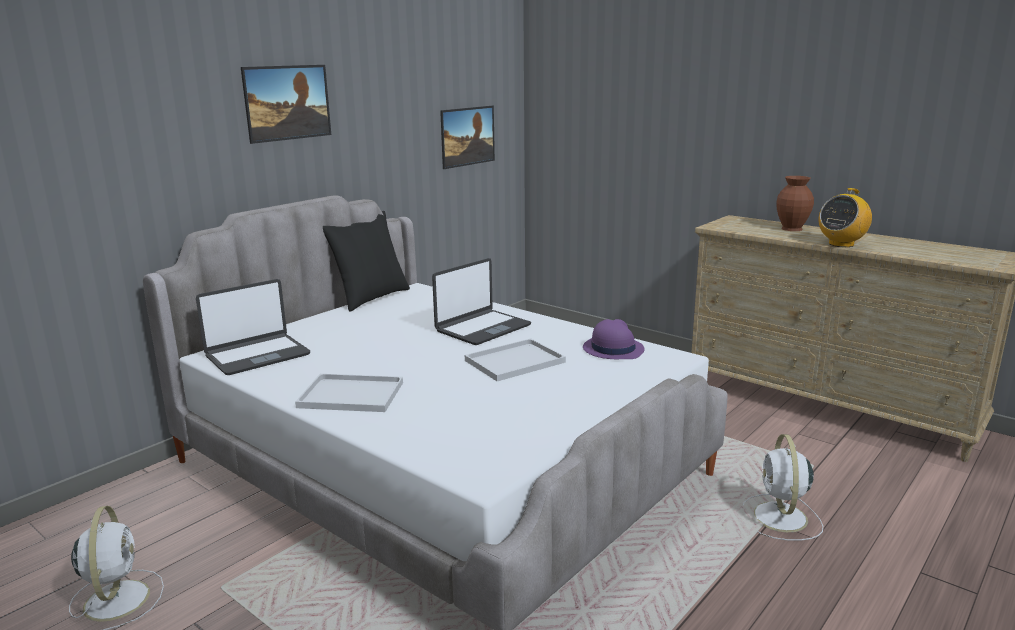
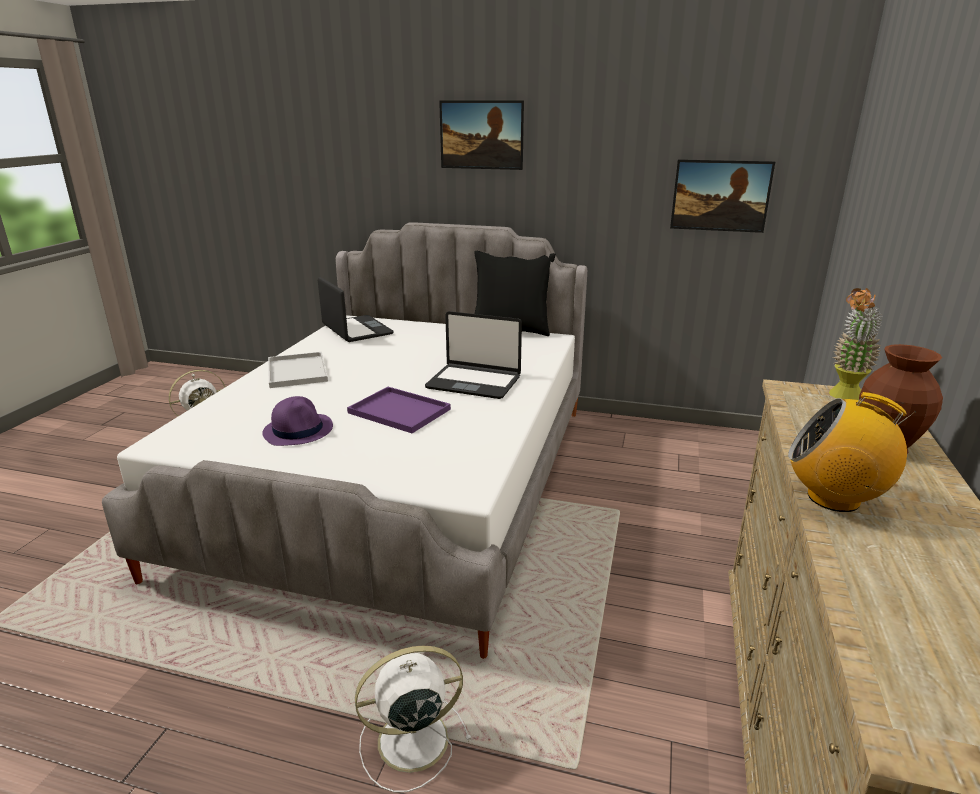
camera: 65 degrees right, 5 degrees up
laptop [196,279,310,375] -> laptop turned 150 degrees counterclockwise [318,277,394,342]
white tray [465,339,566,381] -> purple tray [347,387,451,433]
purple hat [583,319,645,359] -> purple hat moved to [262,396,333,446]
none -> potted plant [829,288,882,400]

